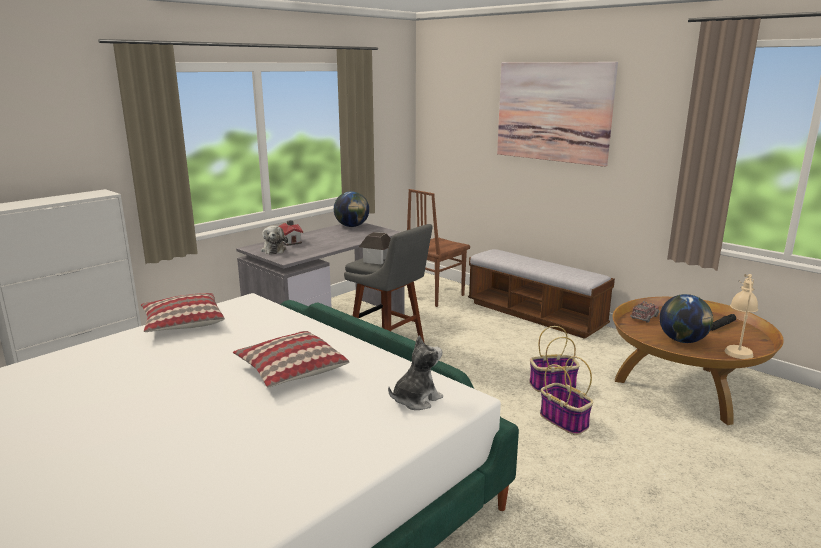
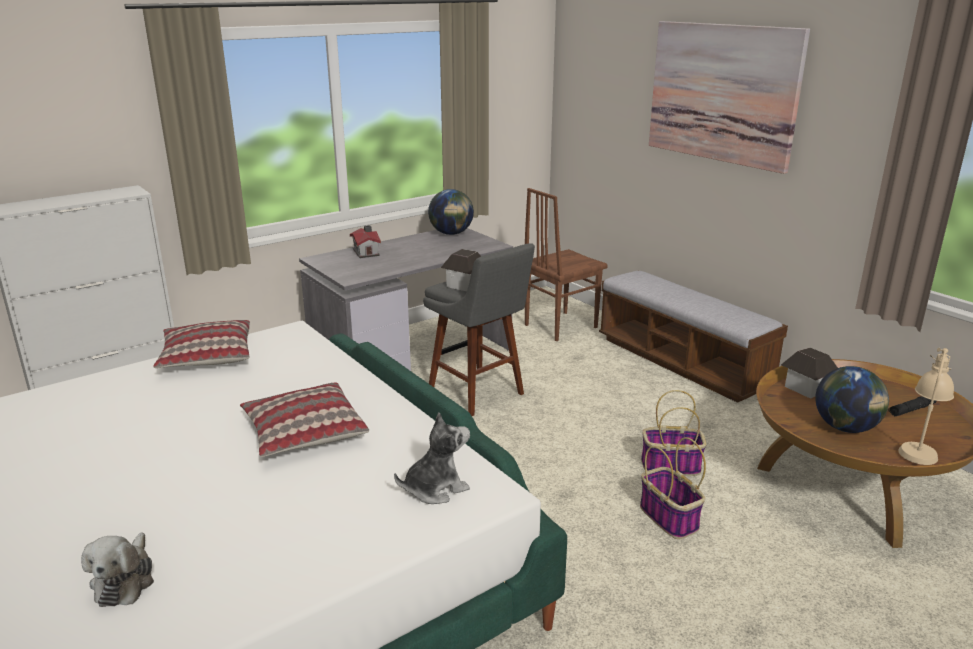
camera: 10 degrees right, 5 degrees up
plush toy [261,226,288,254] -> plush toy moved to [81,532,154,607]
toy truck [630,301,660,323] -> toy house [781,348,838,399]

